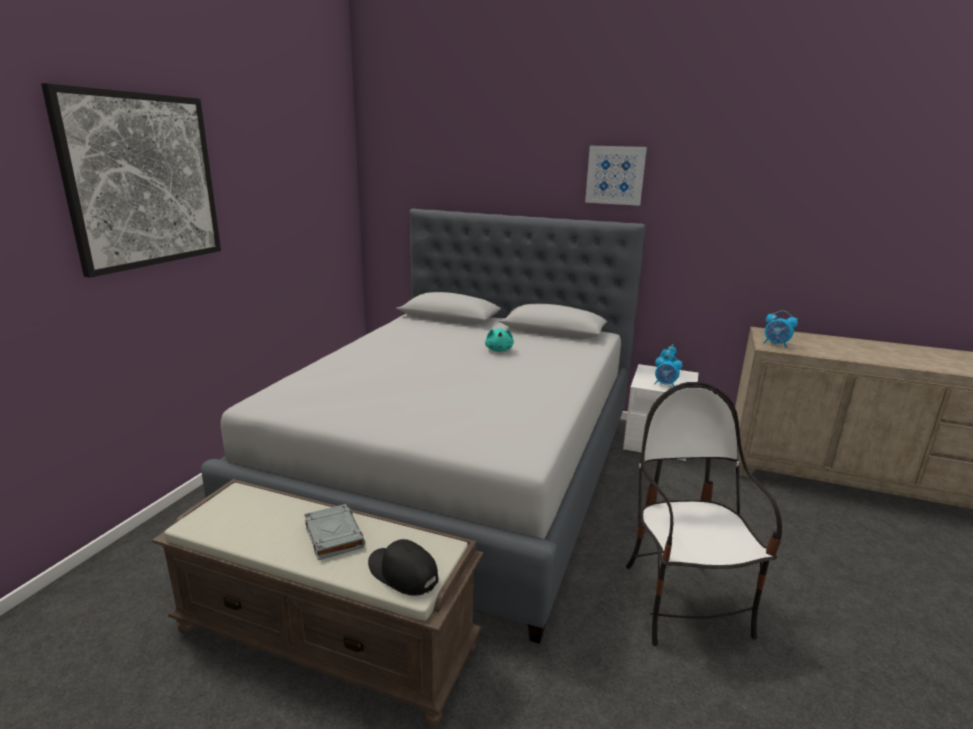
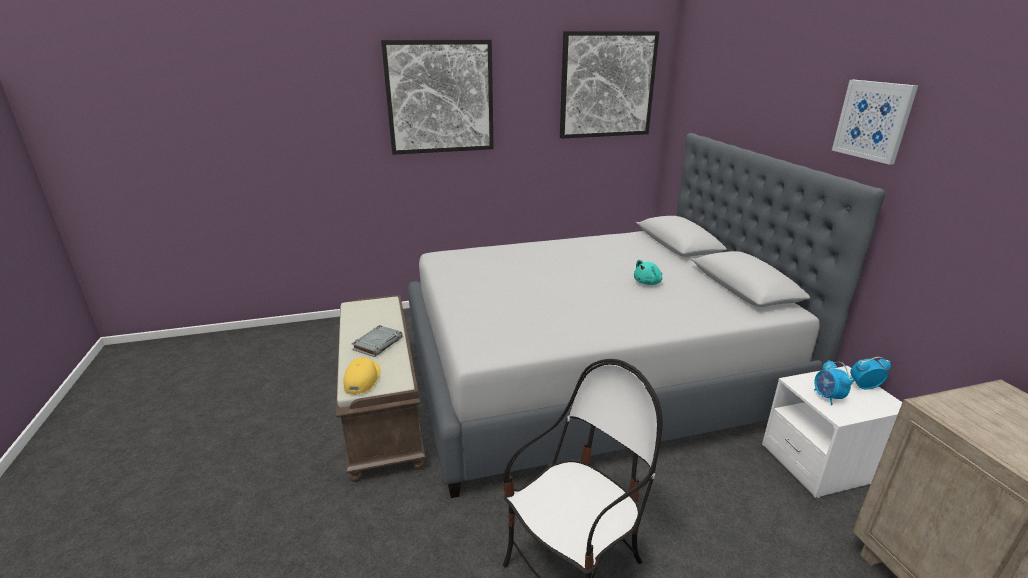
camera: 55 degrees right, 5 degrees up
black cap [368,539,438,596] -> yellow cap [343,357,381,395]
alarm clock [763,310,798,348] -> none
none -> picture [560,31,659,139]

